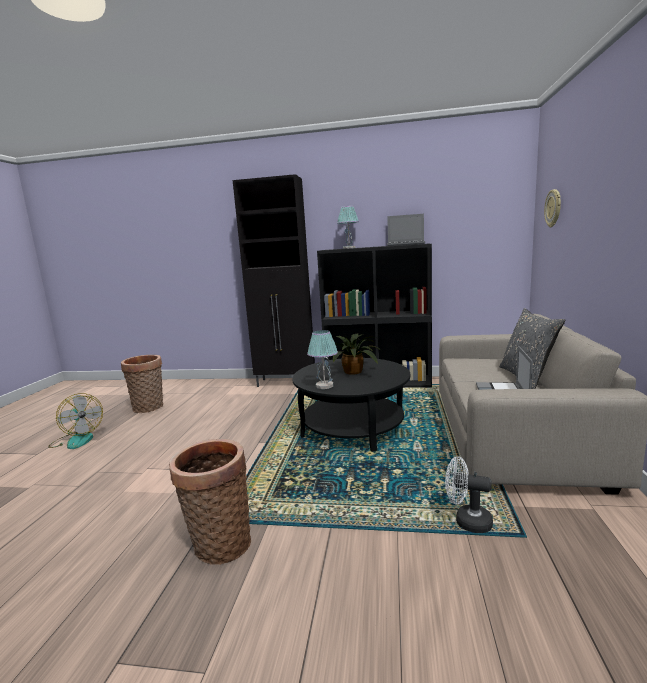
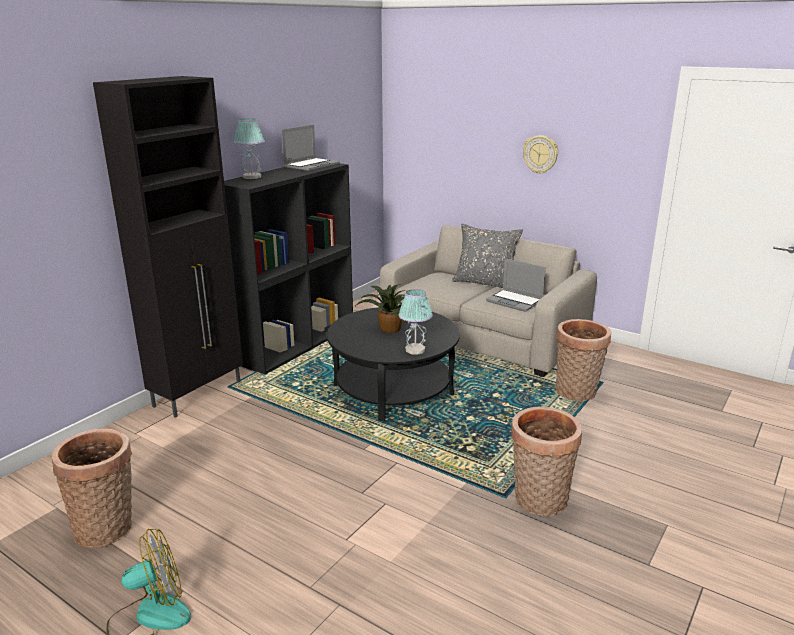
camera: 65 degrees left, 10 degrees up
white fan [445,456,493,533] -> basket [556,319,611,401]
wall clock [544,189,561,227] -> wall clock moved to [523,135,558,174]

